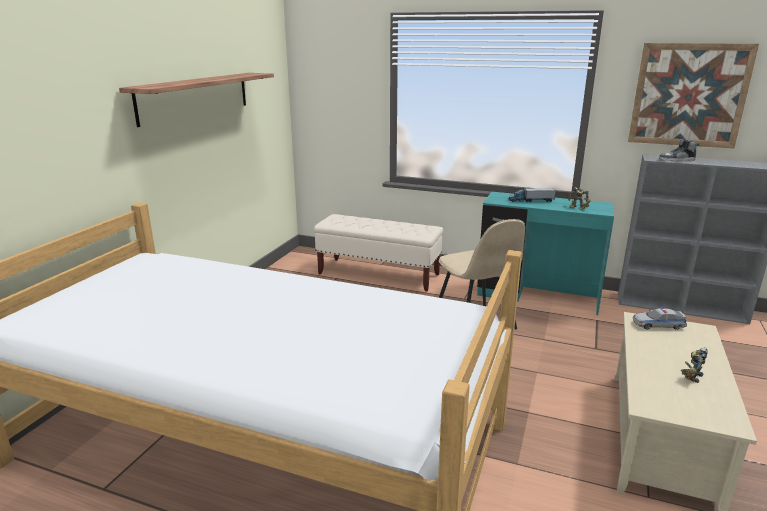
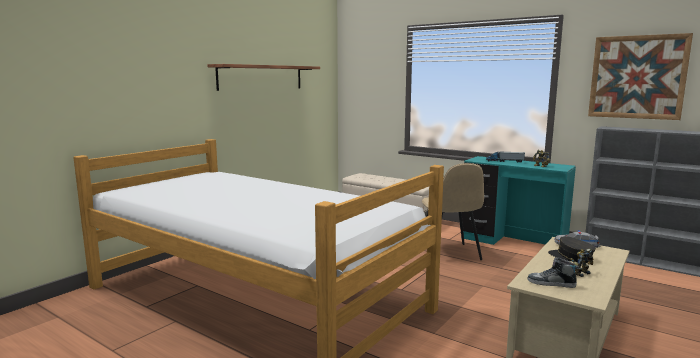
camera: 15 degrees right, 10 degrees down
shoe [659,139,699,161] -> shoe moved to [528,257,579,288]
none -> grey cap [548,236,596,263]

